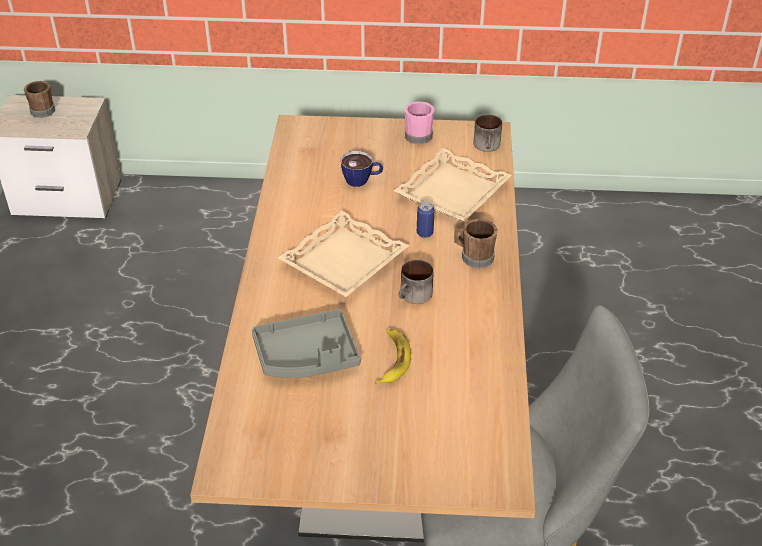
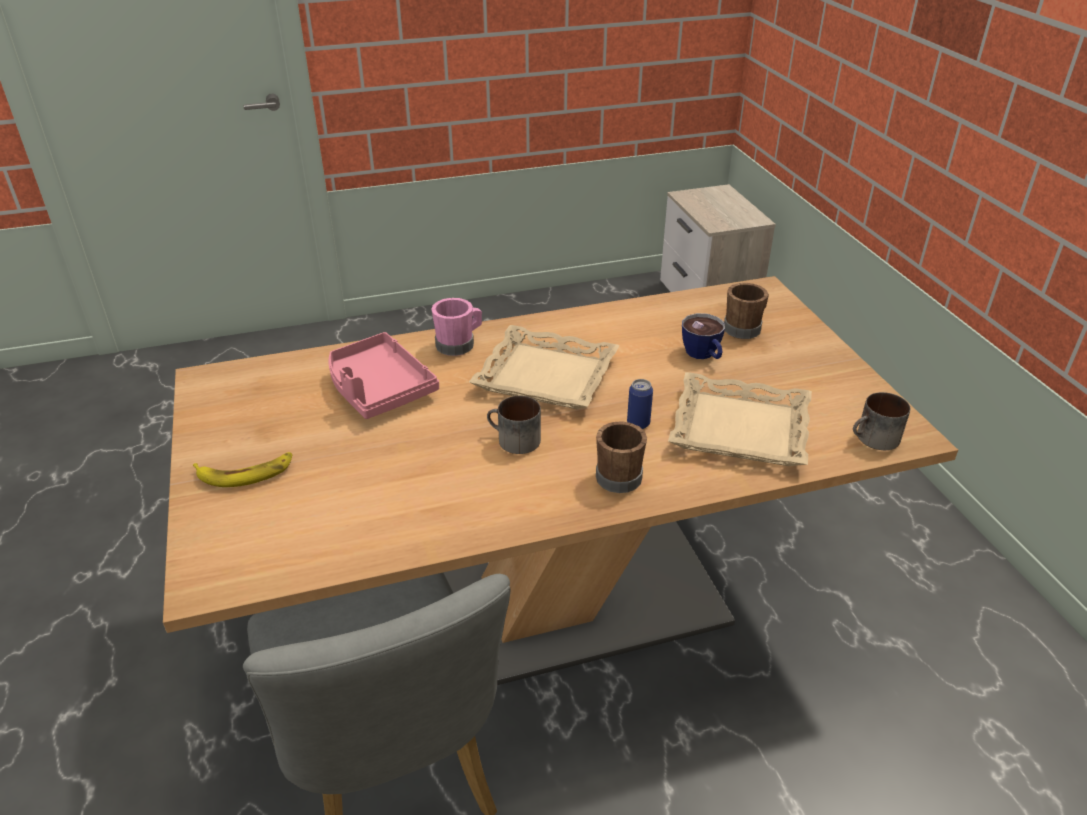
camera: 70 degrees right, 5 degrees down
brown mug [24,81,55,118] -> brown mug moved to [724,283,769,339]
grey tray [252,309,361,378] -> pink tray [329,332,439,419]
banana [375,329,411,384] -> banana moved to [193,452,292,487]
pink mug [405,101,434,144] -> pink mug moved to [432,298,482,356]

